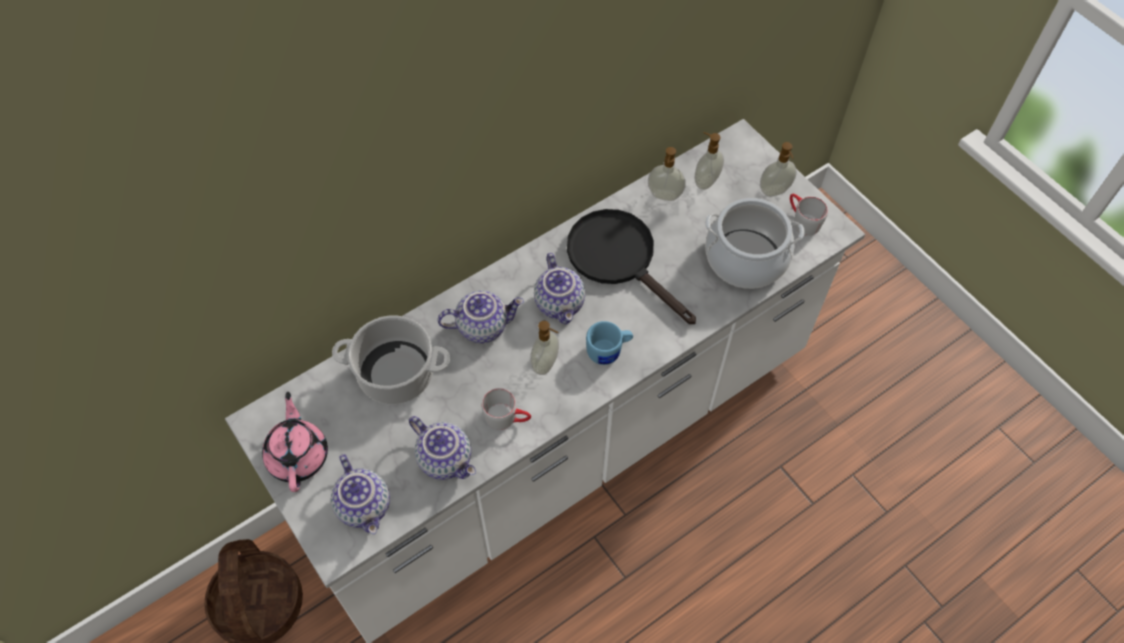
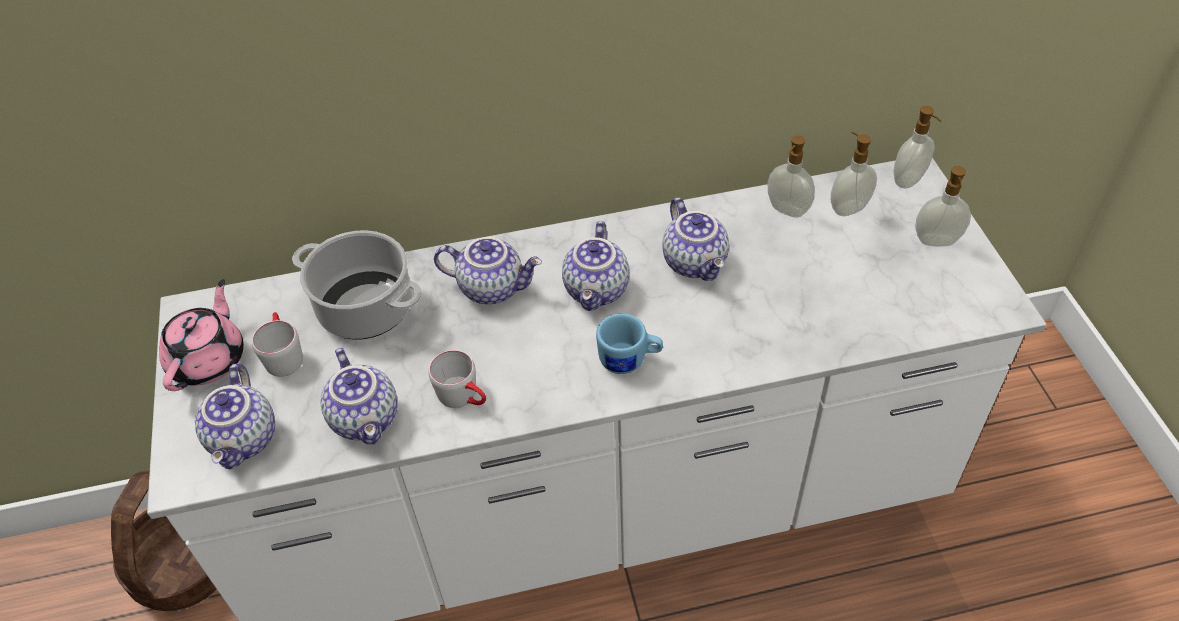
camera: 25 degrees right, 10 degrees down
soap dispenser [531,321,559,375] -> soap dispenser moved to [894,106,942,188]
black frying pan [567,209,696,324] -> teapot [663,197,729,281]
cooking pot [705,198,805,289] -> none
grey mug [790,194,828,236] -> grey mug moved to [252,312,303,377]

